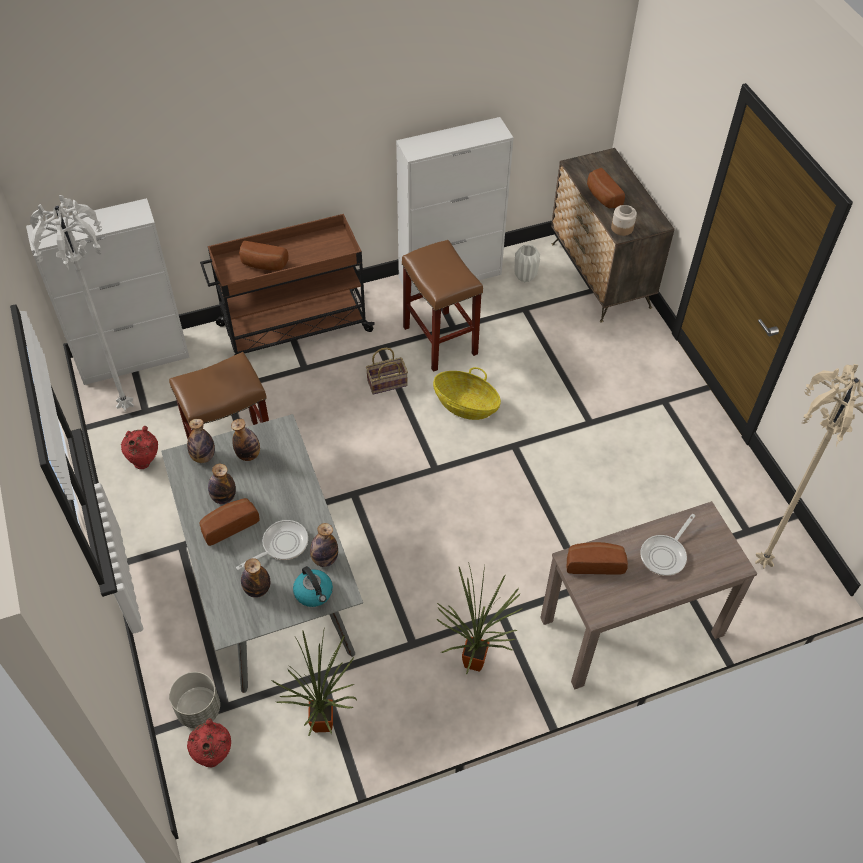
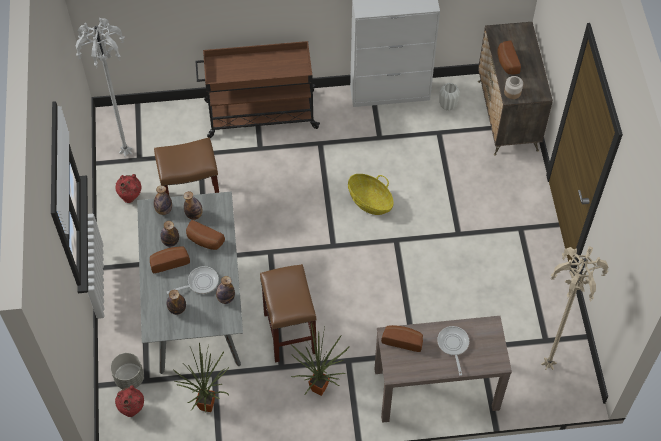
camera: 15 degrees right, 5 degrees up
white cabinet [26,198,190,385] -> none
bread [239,241,289,271] -> bread moved to [186,220,225,250]
kettle [293,566,333,607] -> none
basket [366,348,408,395] -> none
brown stool [402,240,483,372] -> brown stool moved to [260,264,317,362]
frying pan [640,514,695,576] -> frying pan turned 120 degrees clockwise [437,326,469,376]

